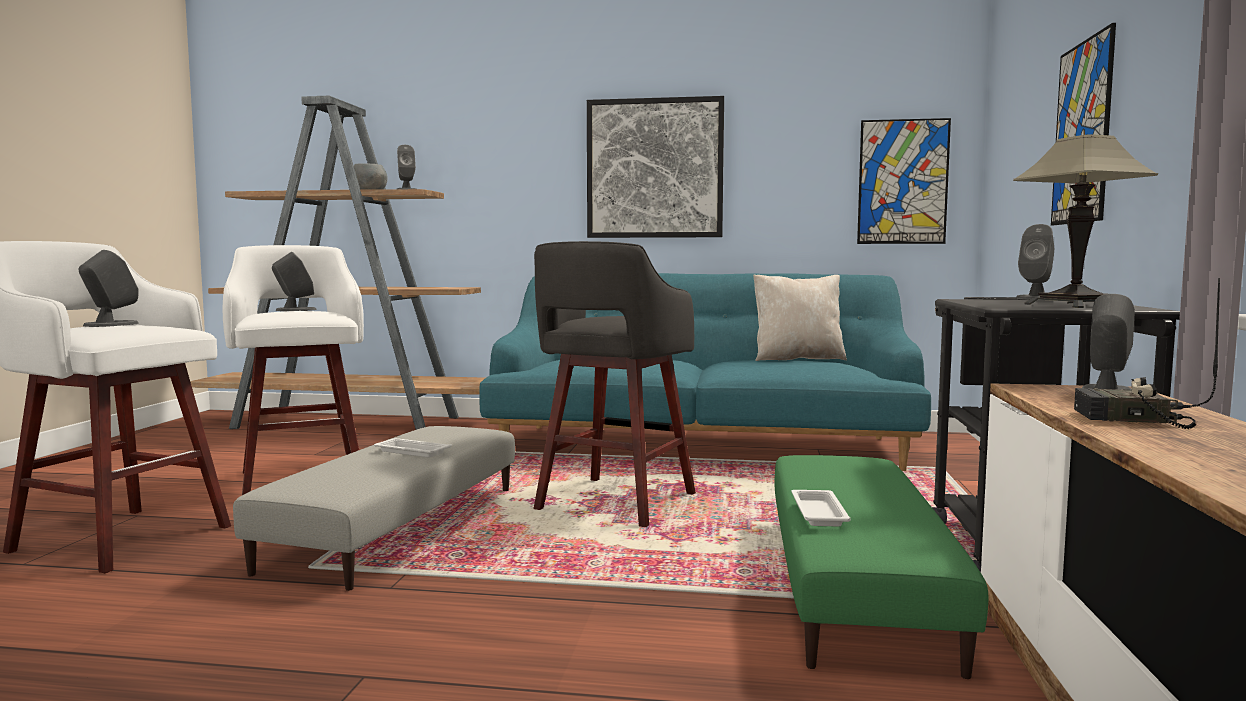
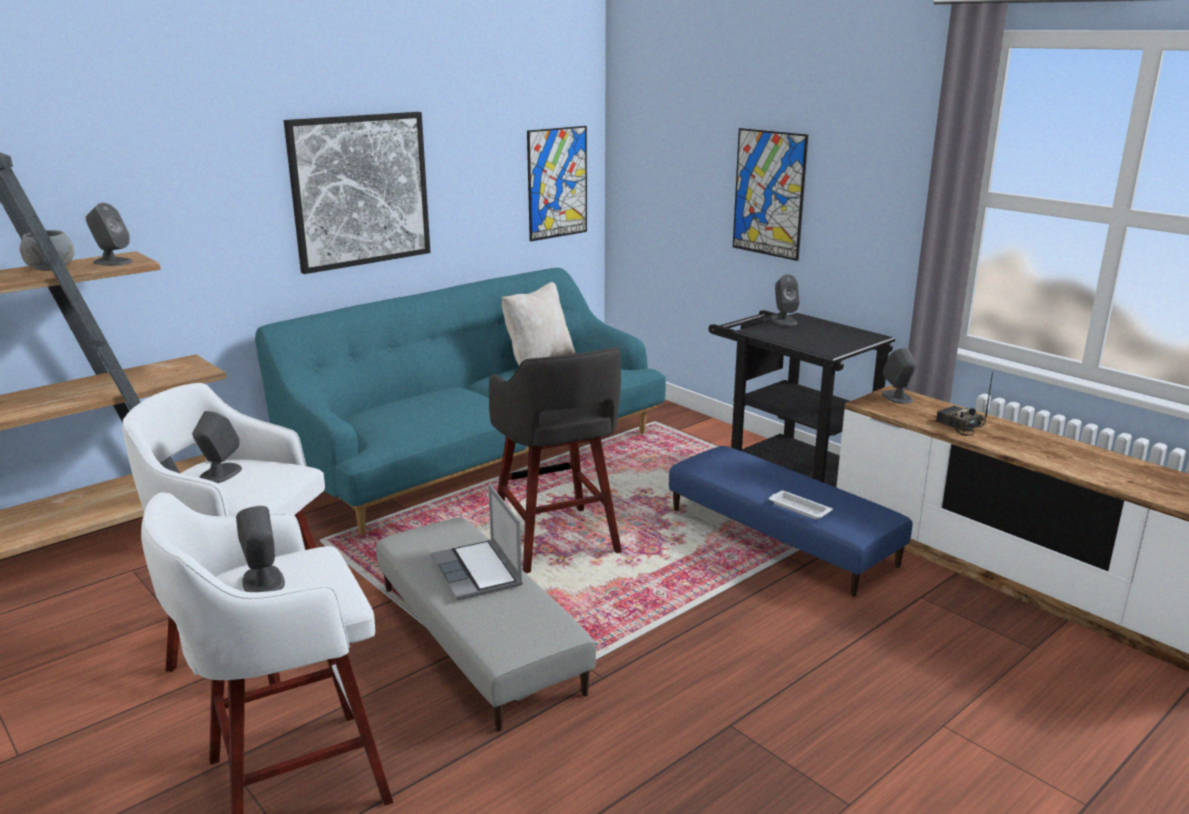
camera: 50 degrees left, 15 degrees up
white tray [374,438,452,457] -> laptop [431,484,523,600]
green ottoman [775,455,988,679] -> blue ottoman [669,446,912,596]
table lamp [1013,134,1158,308] -> none
radio [1074,278,1220,429] -> radio turned 90 degrees clockwise [936,371,993,436]

